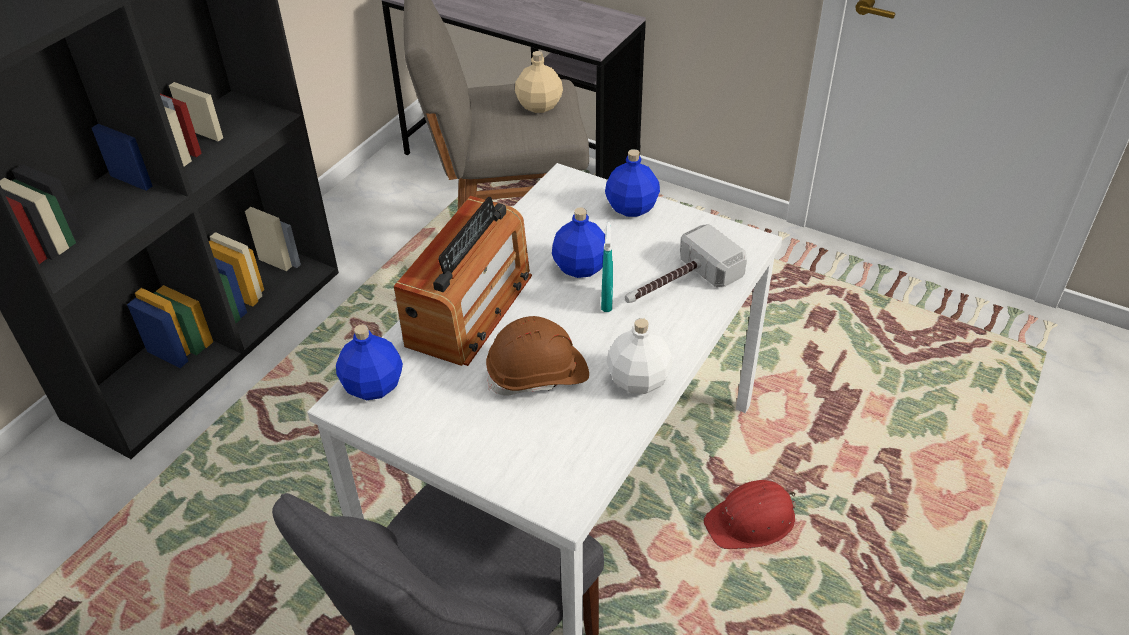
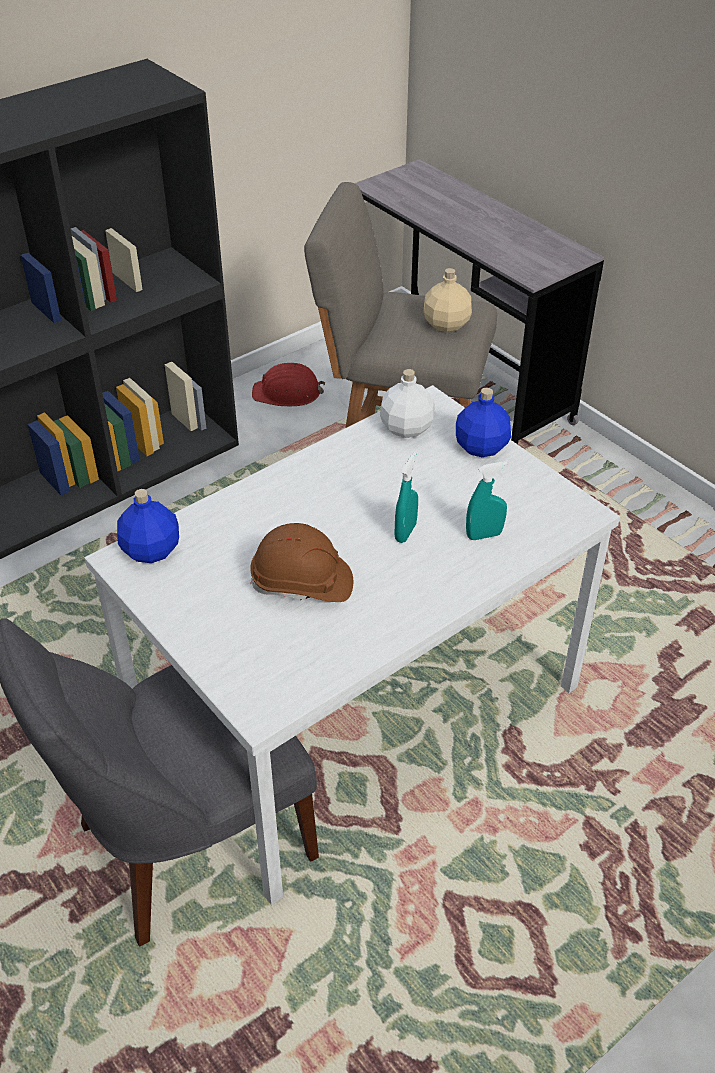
camera: 20 degrees right, 0 degrees up
radio [394,196,532,366] -> none
blue bottle [552,207,605,278] -> none
white bottle [607,318,673,394] -> white bottle moved to [380,369,435,438]
hammer [625,224,747,303] -> turquoise spray bottle [466,461,508,540]
red hard hat [704,480,796,549] -> red hard hat moved to [252,363,325,407]

